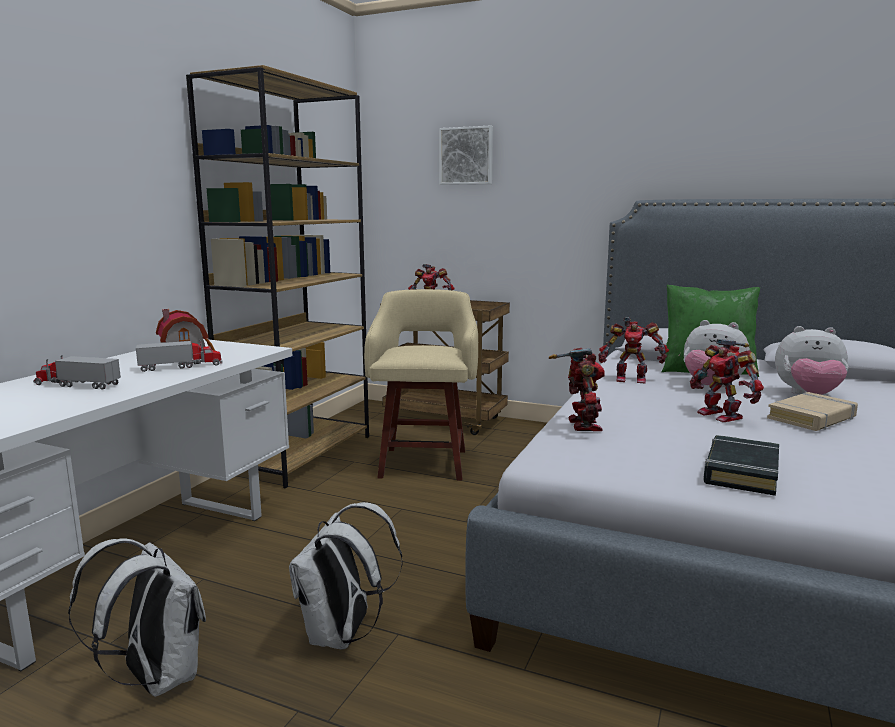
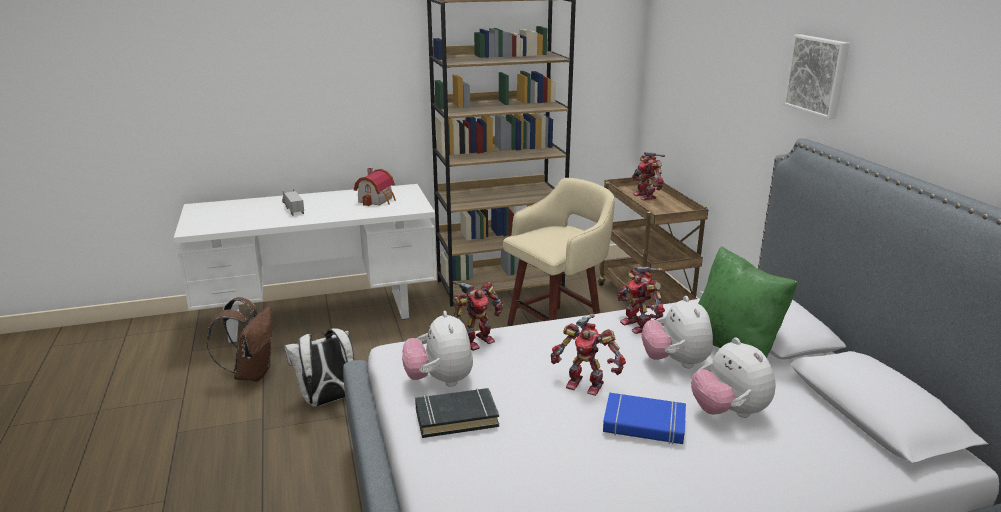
camera: 50 degrees right, 10 degrees up
white backpack [68,538,206,697] -> brown backpack [207,297,273,382]
toy truck [136,339,223,372] -> none
picture [439,126,493,185] -> picture moved to [783,34,850,119]
toy robot [690,339,764,422] -> toy robot turned 90 degrees counterclockwise [551,314,626,396]
beige book [767,392,858,431] -> blue book [603,392,686,444]
none -> plush toy [402,311,473,387]

